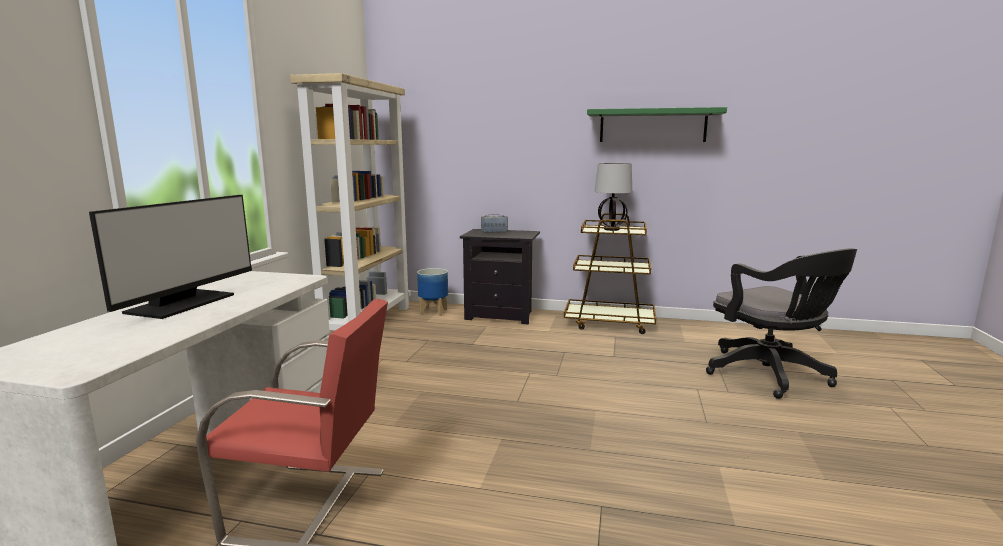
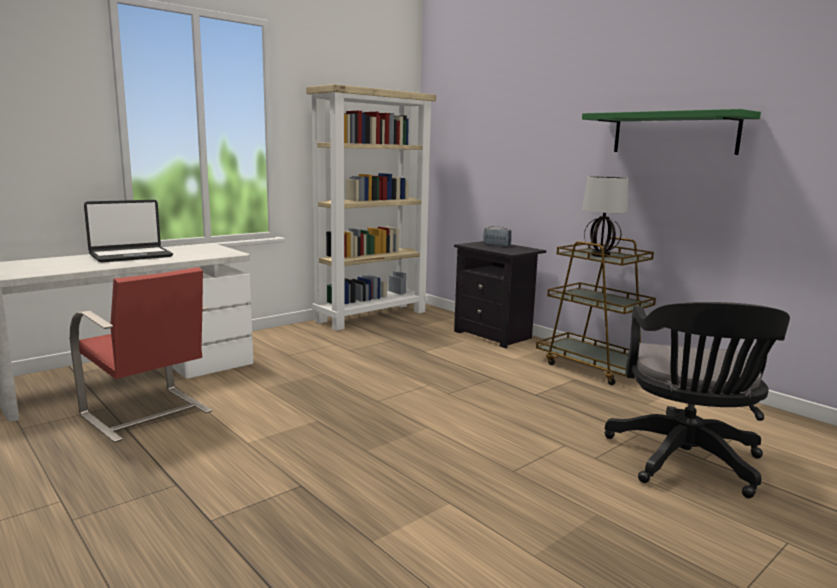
camera: 35 degrees right, 0 degrees up
monitor [89,195,252,319] -> laptop [84,200,173,262]
planter [417,268,448,316] -> none

